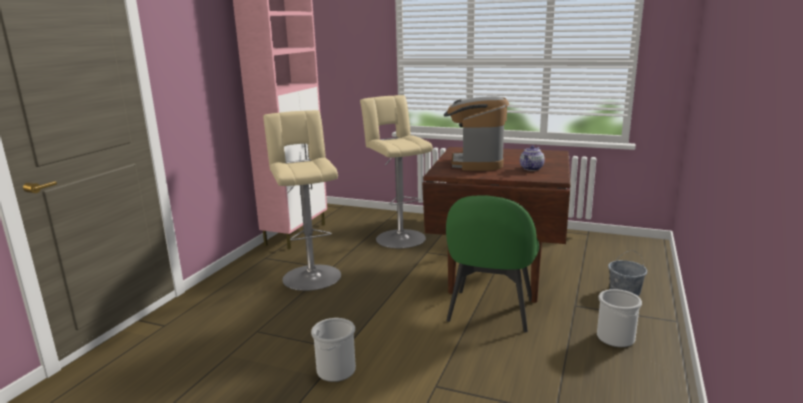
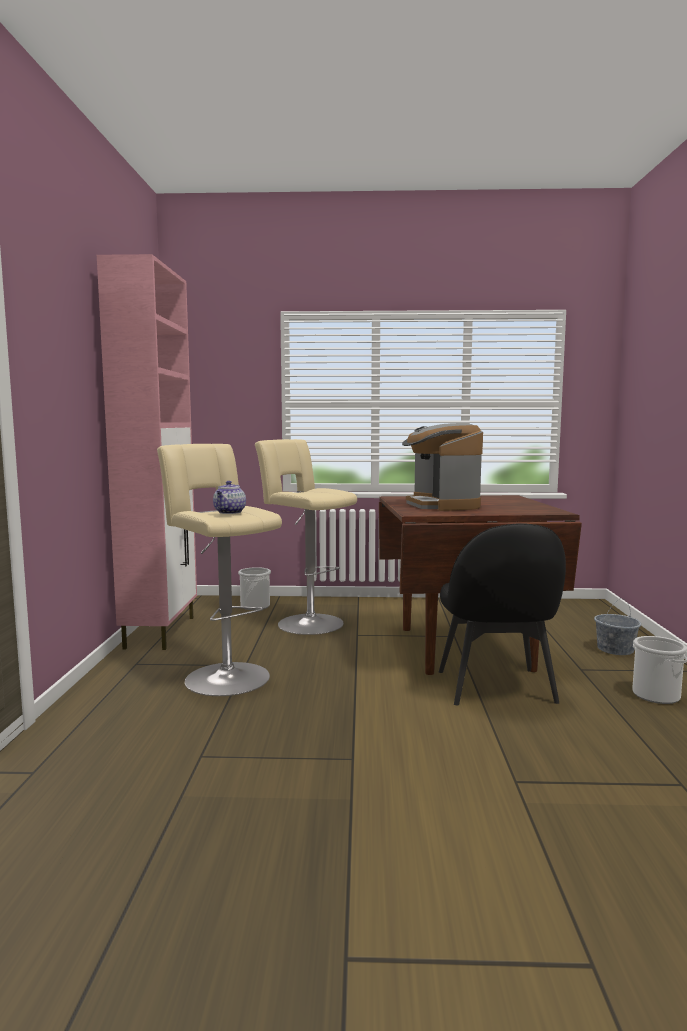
camera: 20 degrees left, 10 degrees down
bucket [311,318,356,382] -> bucket moved to [238,567,271,610]
green chair [446,195,539,332] -> black chair [439,523,566,706]
teapot [520,145,545,171] -> teapot moved to [213,481,246,514]

